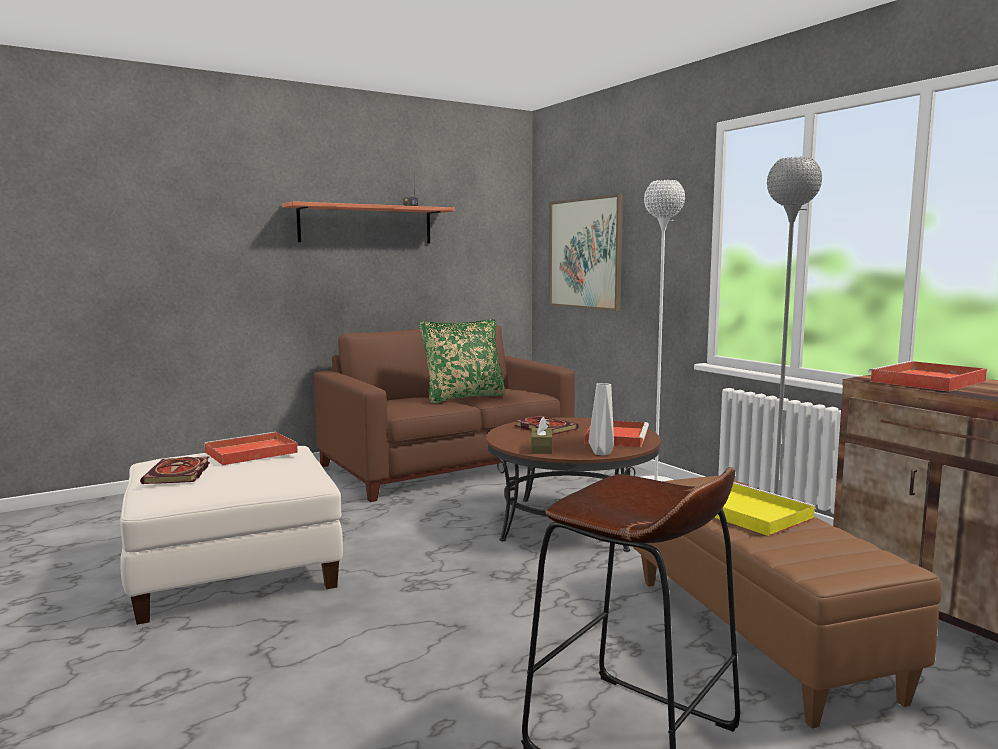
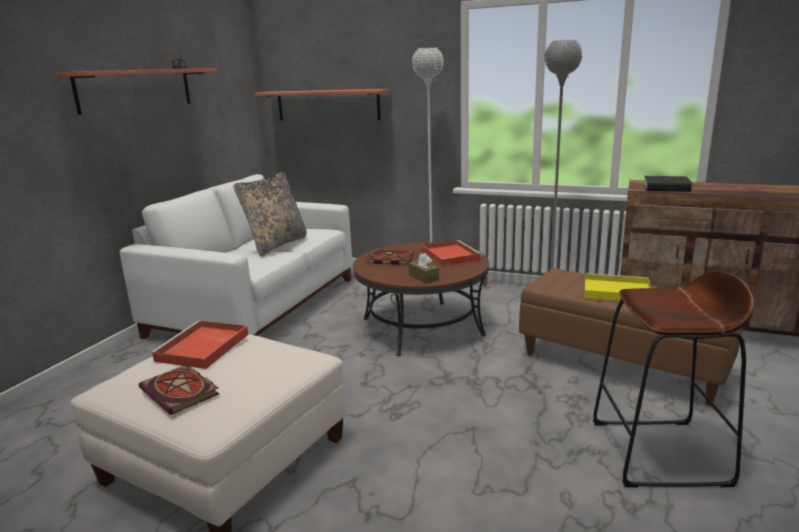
camera: 35 degrees left, 10 degrees up
brown sofa [313,325,575,502] -> white sofa [120,174,352,339]
green pillow [419,319,505,404] -> grey pillow [233,172,307,257]
picture [549,194,623,311] -> shelf [254,89,390,120]
grey vase [589,383,614,456] -> none
red tray [868,361,987,392] -> black book [643,176,692,192]

